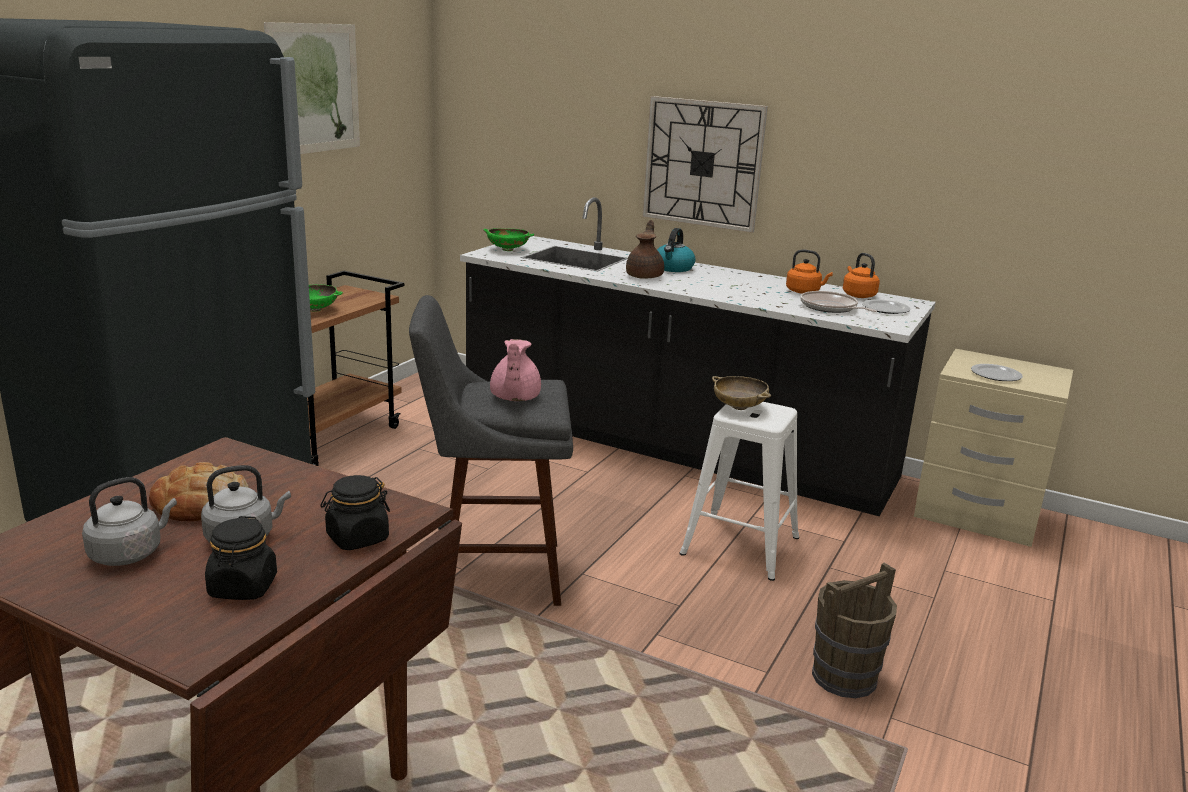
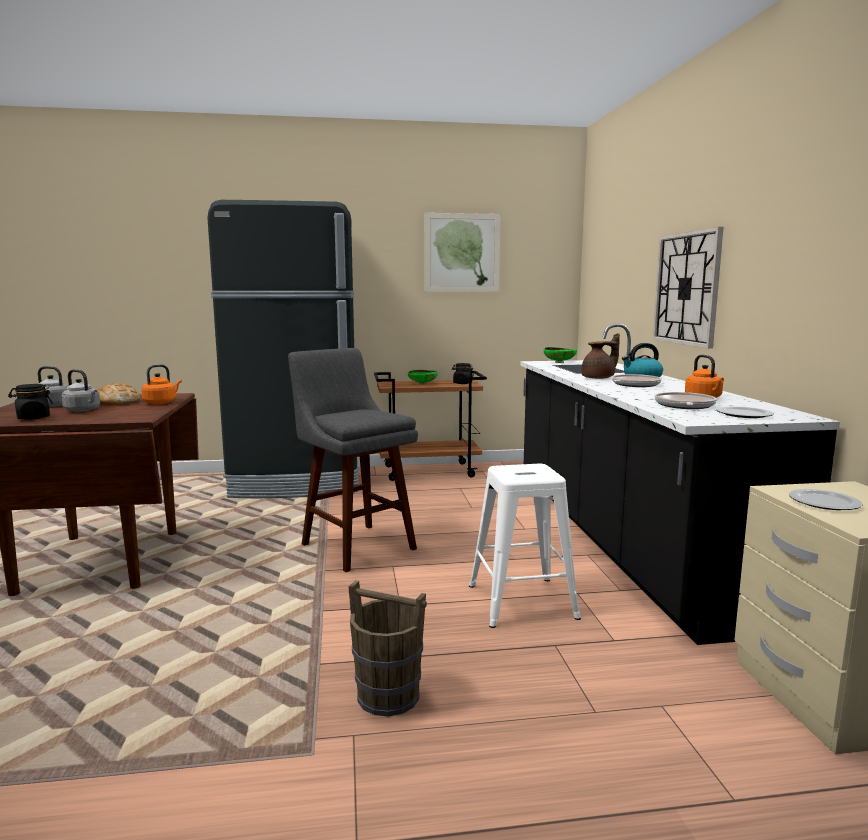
camera: 55 degrees right, 10 degrees down
black jar [320,475,390,550] -> black jar moved to [452,363,474,384]
pink teapot [490,339,541,401] -> none
beige bowl [712,376,771,410] -> none
orange kettle [843,253,880,298] -> orange kettle moved to [141,364,182,404]
none -> frying pan [612,374,662,387]

